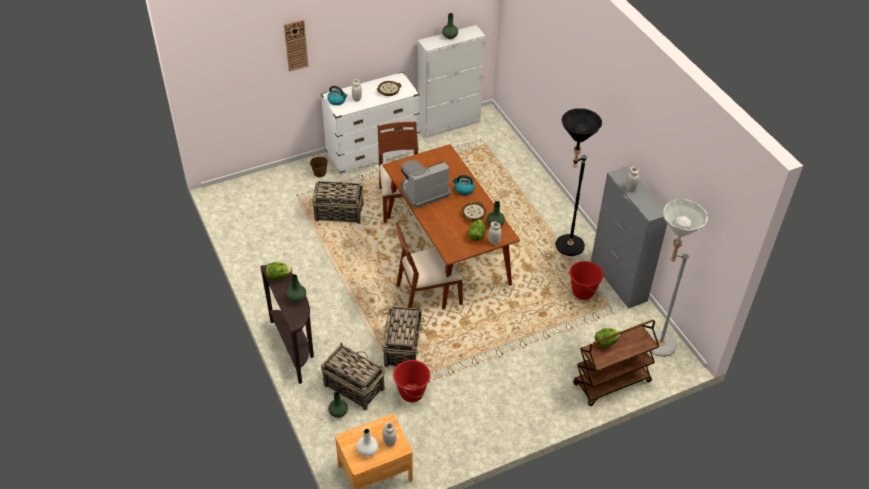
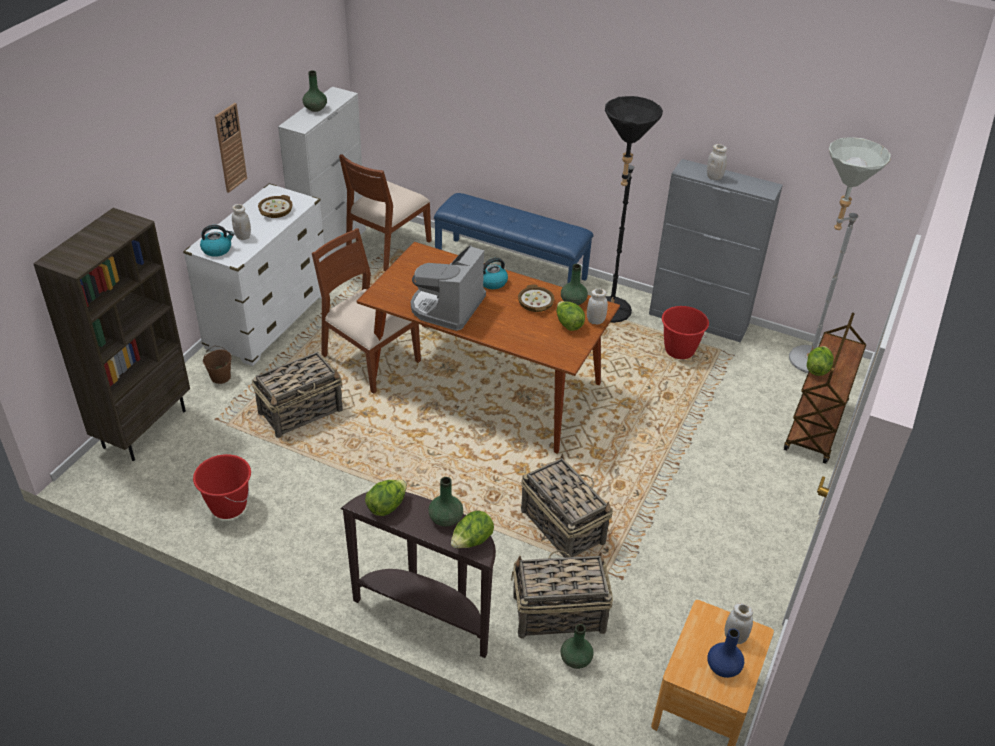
camera: 40 degrees left, 5 degrees down
wall clock [284,19,309,72] -> wall clock moved to [215,103,247,193]
white vase [357,428,378,457] -> blue vase [708,628,744,678]
red bucket [393,360,431,402] -> red bucket moved to [193,454,251,519]
brown chair [396,222,463,308] -> brown chair moved to [339,154,432,271]
none -> brown bookcase [33,208,190,461]
none -> blue bench [434,193,594,283]
none -> lettuce [451,511,494,548]

